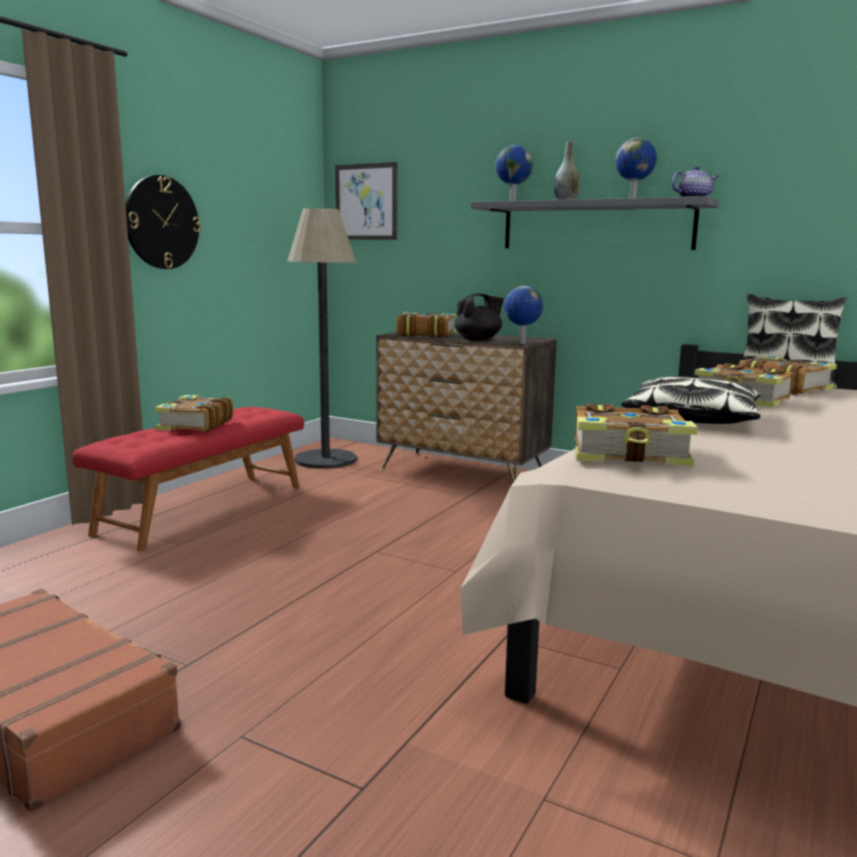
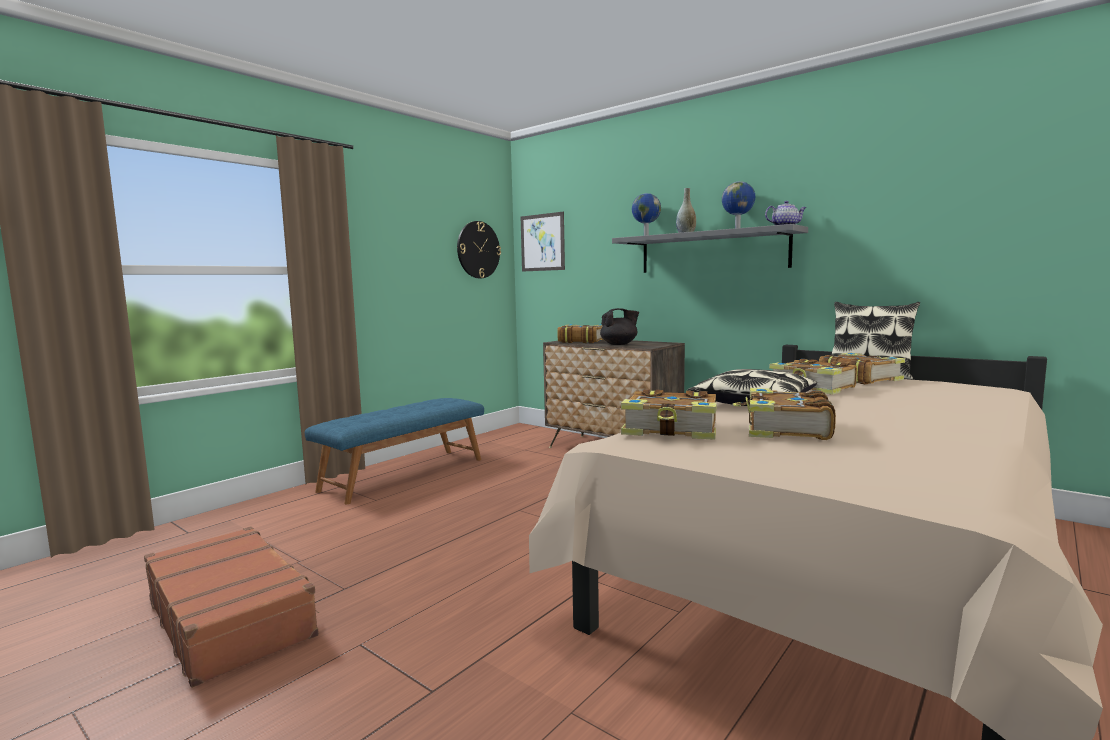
camera: 10 degrees right, 5 degrees down
red bench [72,407,304,552] -> blue bench [305,398,484,504]
wall clock [125,175,201,269] -> wall clock moved to [457,221,501,278]
book [154,395,233,432] -> book moved to [732,388,836,440]
floor lamp [287,208,357,469] -> none
globe [504,286,543,344] -> none

